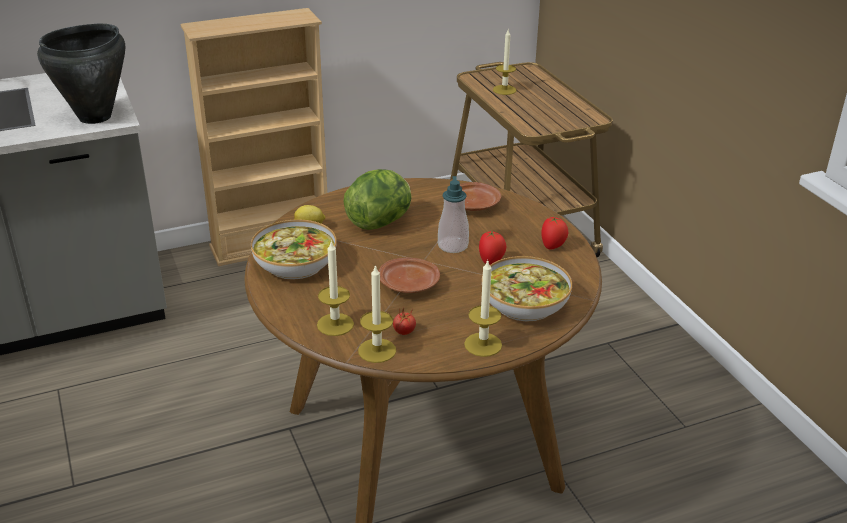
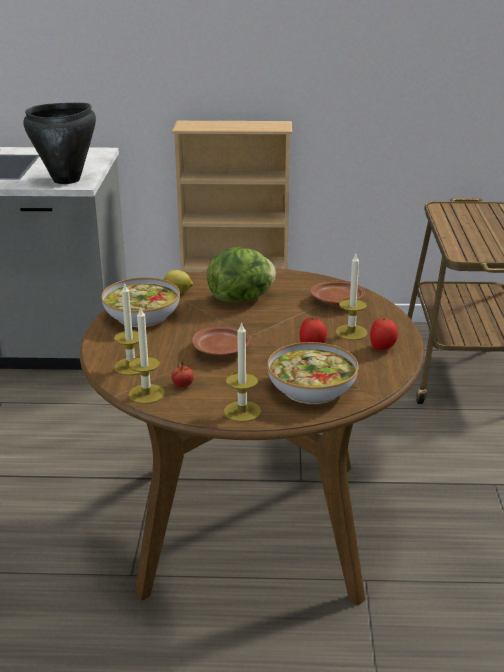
camera: 25 degrees right, 5 degrees down
soap dispenser [438,176,469,253] -> none
candle [493,30,516,95] -> candle moved to [336,254,368,340]

